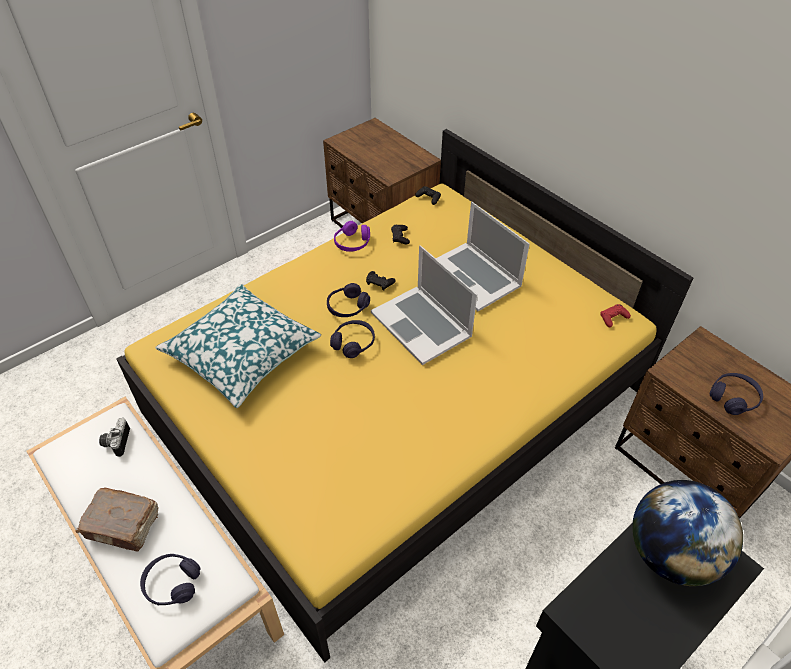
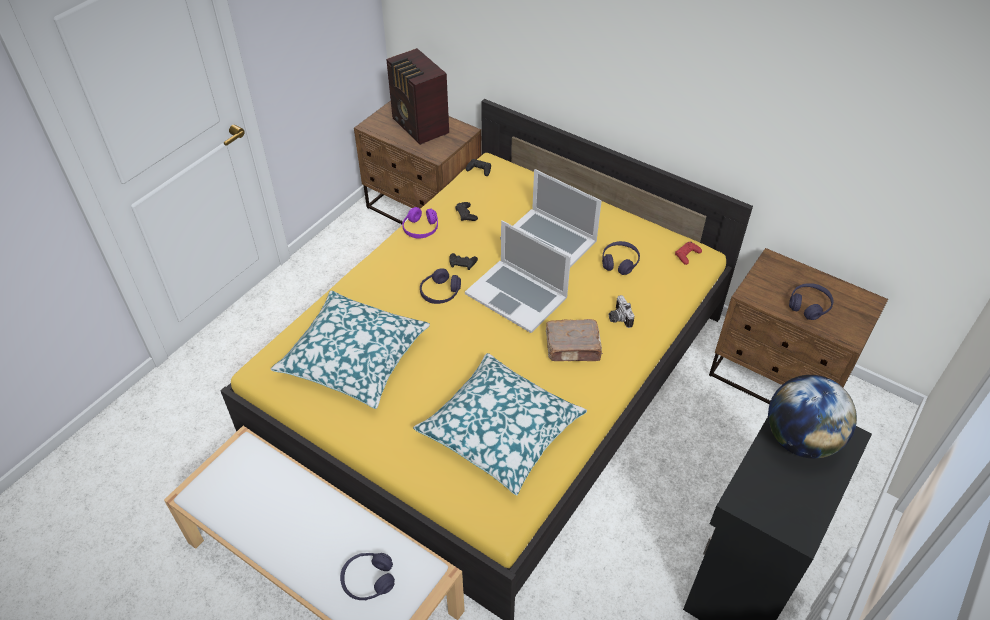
camera: 15 degrees left, 0 degrees up
brown book [76,487,159,552] -> brown book moved to [546,319,603,361]
camera [99,418,130,457] -> camera moved to [609,295,635,328]
purple headphones [330,320,375,358] -> purple headphones moved to [602,241,640,275]
none -> radio [386,48,449,145]
none -> pillow [413,353,587,496]

